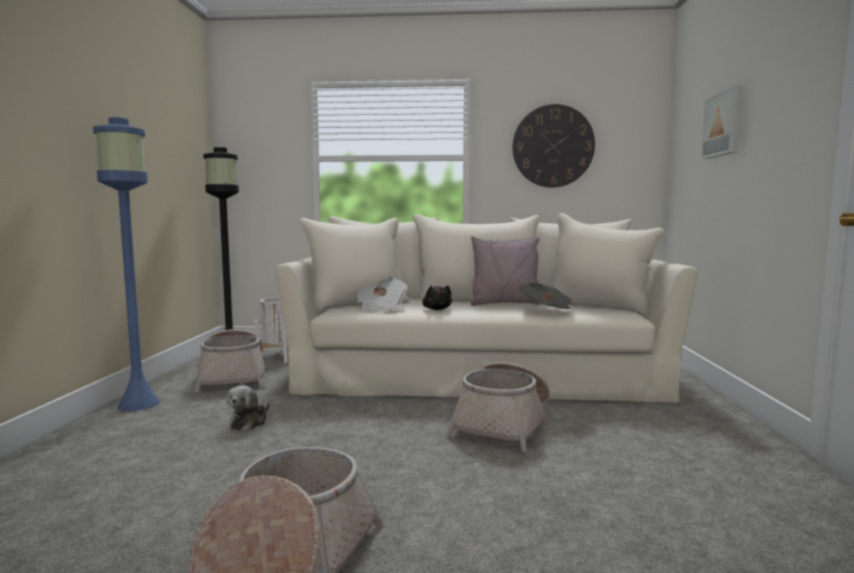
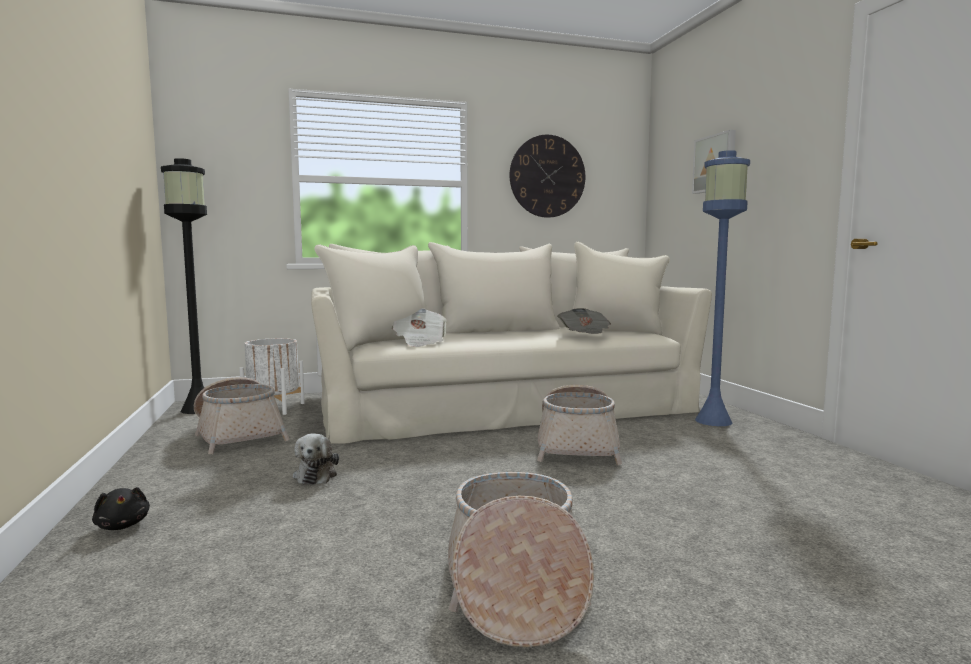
camera: 20 degrees left, 0 degrees up
blue floor lamp [93,117,160,411] -> blue floor lamp moved to [695,150,750,426]
black plush toy [422,286,452,310] -> black plush toy moved to [92,487,150,530]
purple pillow [471,236,541,306] -> none

